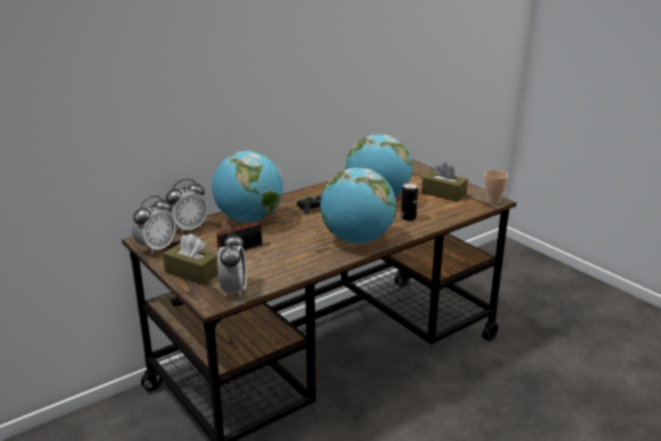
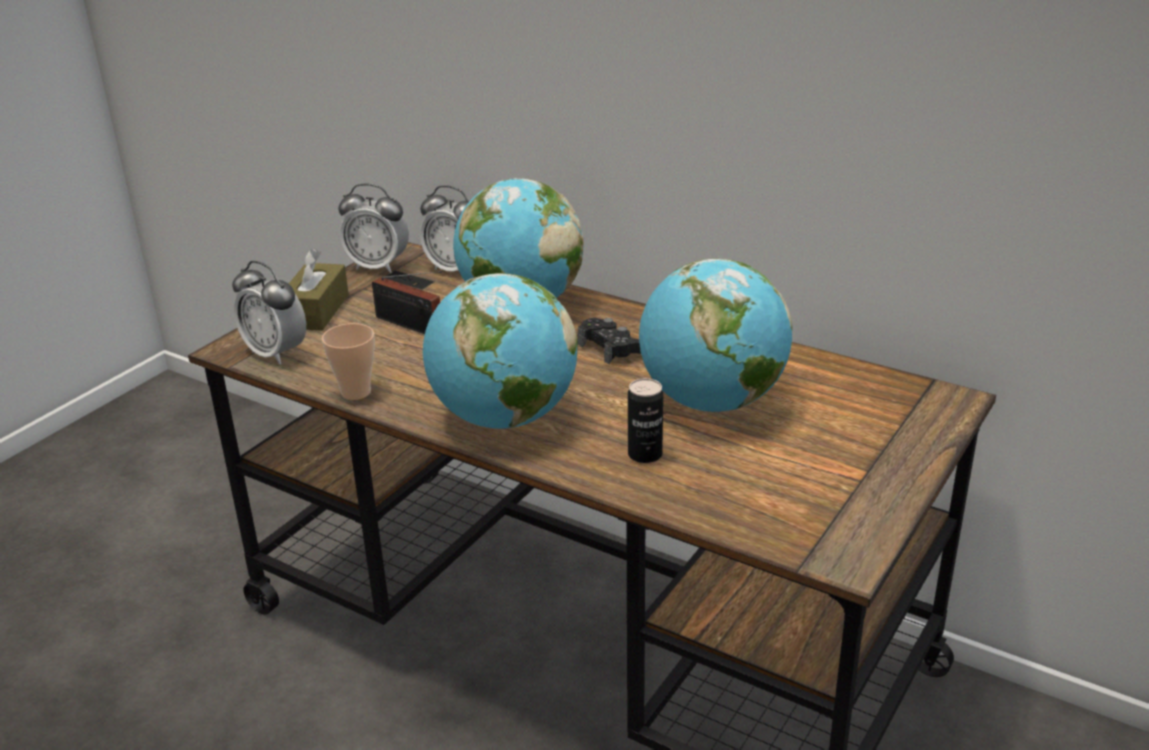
camera: 70 degrees right, 5 degrees up
alarm clock [217,231,247,297] -> alarm clock turned 60 degrees clockwise [232,261,306,365]
brown tissue box [422,163,468,202] -> none
cup [484,170,509,205] -> cup moved to [322,323,375,400]

